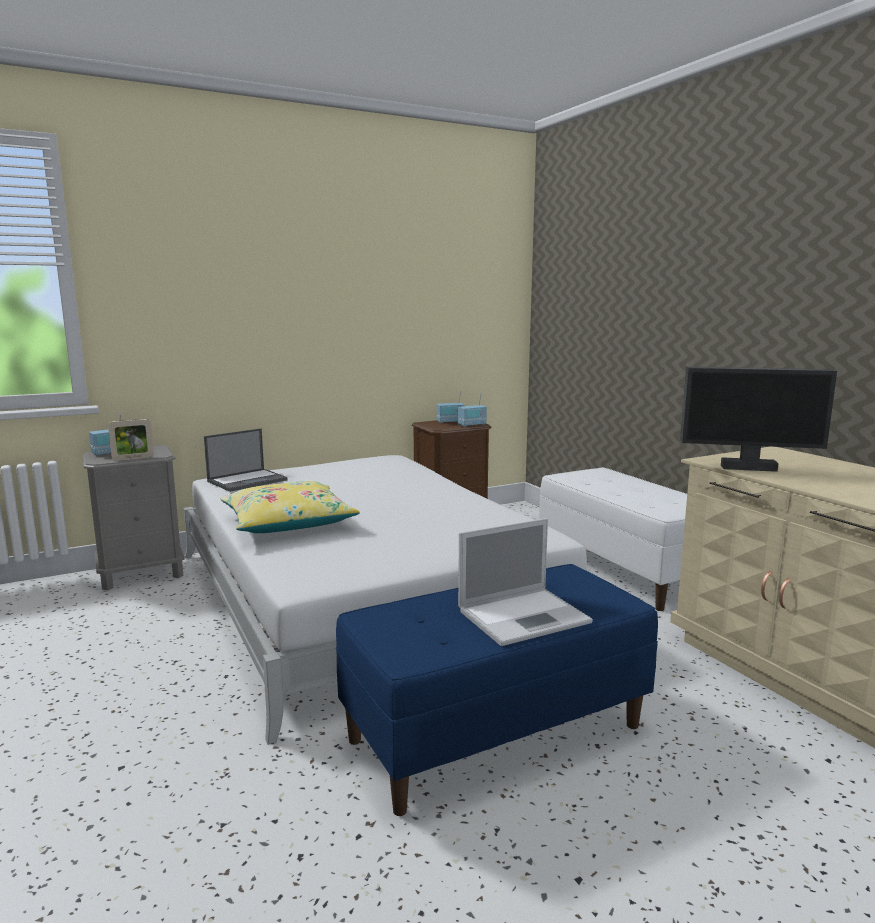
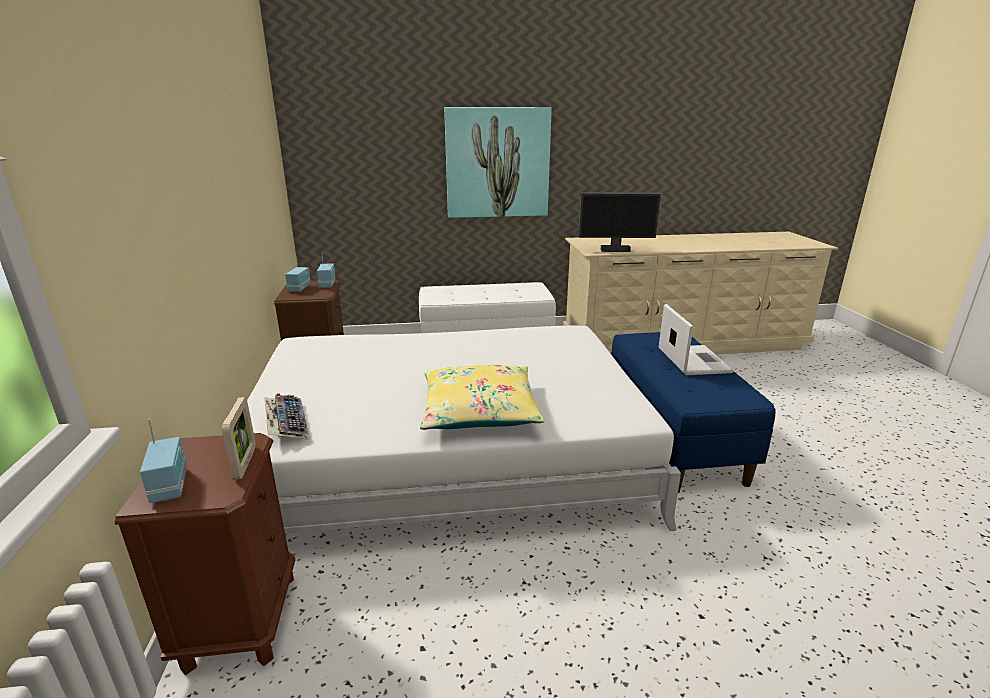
camera: 70 degrees left, 10 degrees up
grey nightstand [83,445,185,590] -> brown nightstand [115,433,295,675]
laptop [204,428,288,492] -> keyboard [264,393,309,440]
monitor [680,367,837,472] -> monitor turned 60 degrees clockwise [578,192,661,252]
none -> picture [444,107,552,218]

